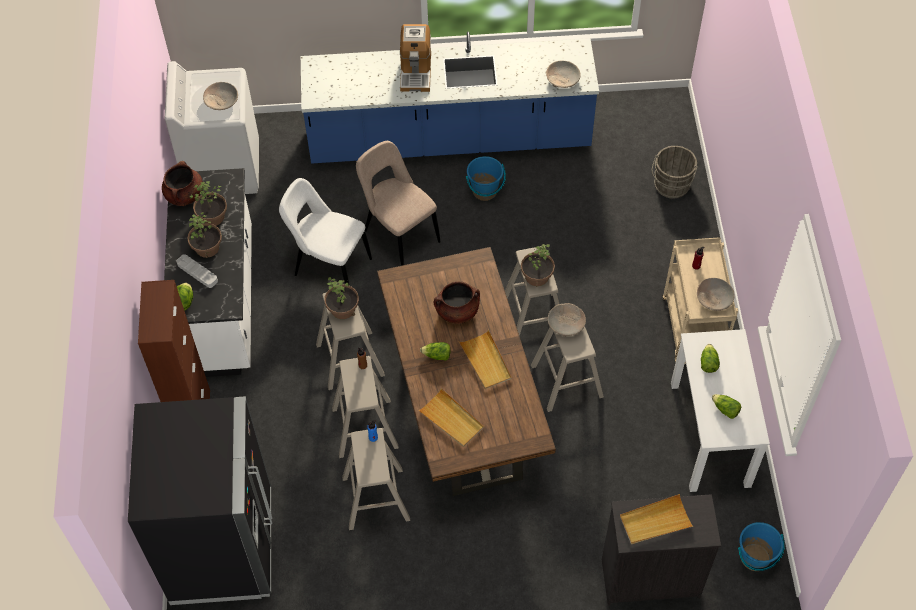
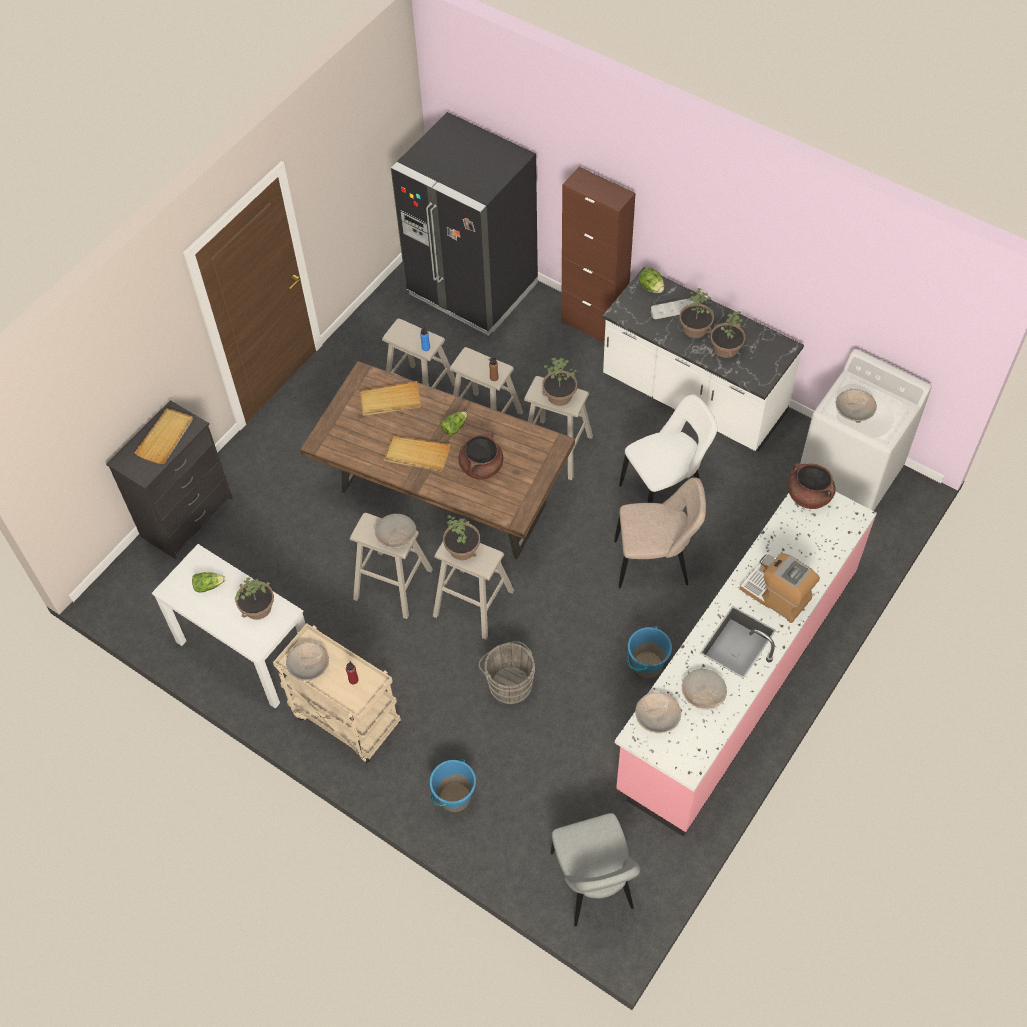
camera: 130 degrees right, 0 degrees up
brown cooking pot [162,161,203,206] -> brown cooking pot moved to [788,463,836,509]
blue counter [301,31,599,164] -> pink counter [615,491,877,837]
grey bucket [652,146,698,198] -> grey bucket moved to [479,641,535,704]
lettuce [701,344,720,373] -> potted plant [235,578,274,620]
blue bucket [738,522,785,571] -> blue bucket moved to [430,760,476,812]
none -> grey chair [551,813,640,926]
none -> beige bowl [682,669,727,710]

